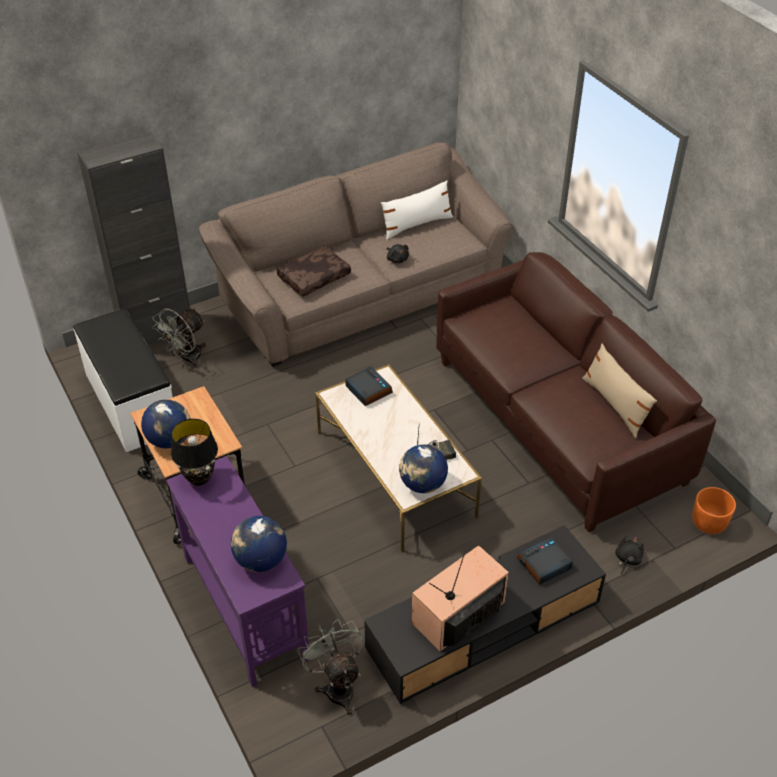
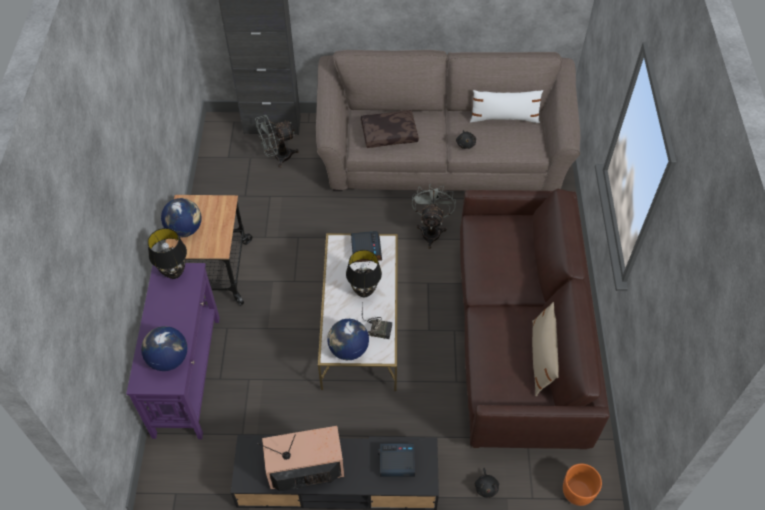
camera: 30 degrees right, 10 degrees up
white bench [73,308,173,452] -> none
grey fan [297,619,364,715] -> grey fan moved to [412,183,456,249]
black plush toy [615,536,644,574] -> black plush toy turned 120 degrees clockwise [475,468,499,498]
none -> black table lamp [346,250,382,297]

